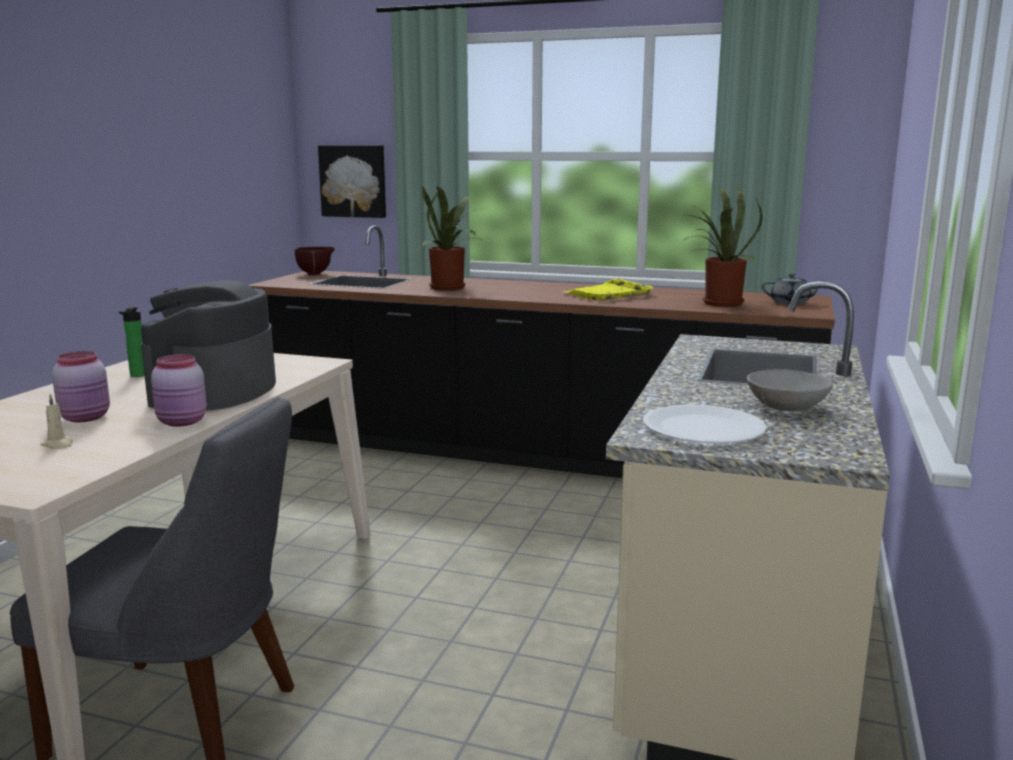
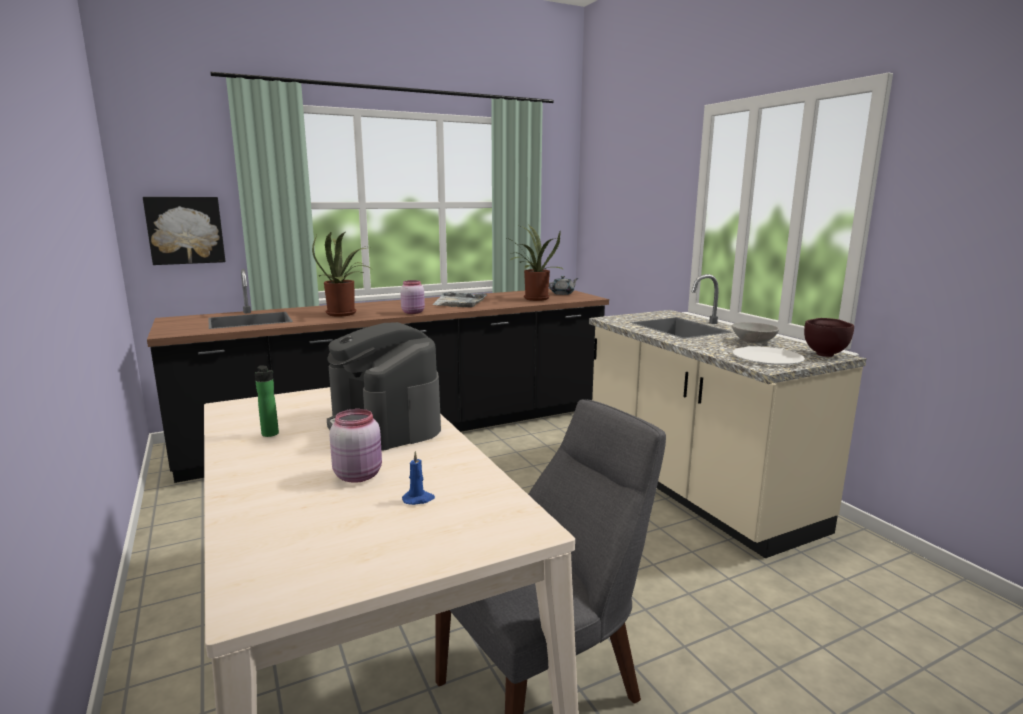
camera: 45 degrees left, 0 degrees up
beige candle [40,394,73,449] -> blue candle [402,451,435,505]
pink jar [151,354,207,427] -> pink jar moved to [400,280,425,314]
brown bowl [295,246,335,276] -> brown bowl moved to [804,318,854,357]
yellow tray [563,279,654,301] -> grey tray [433,292,487,307]

